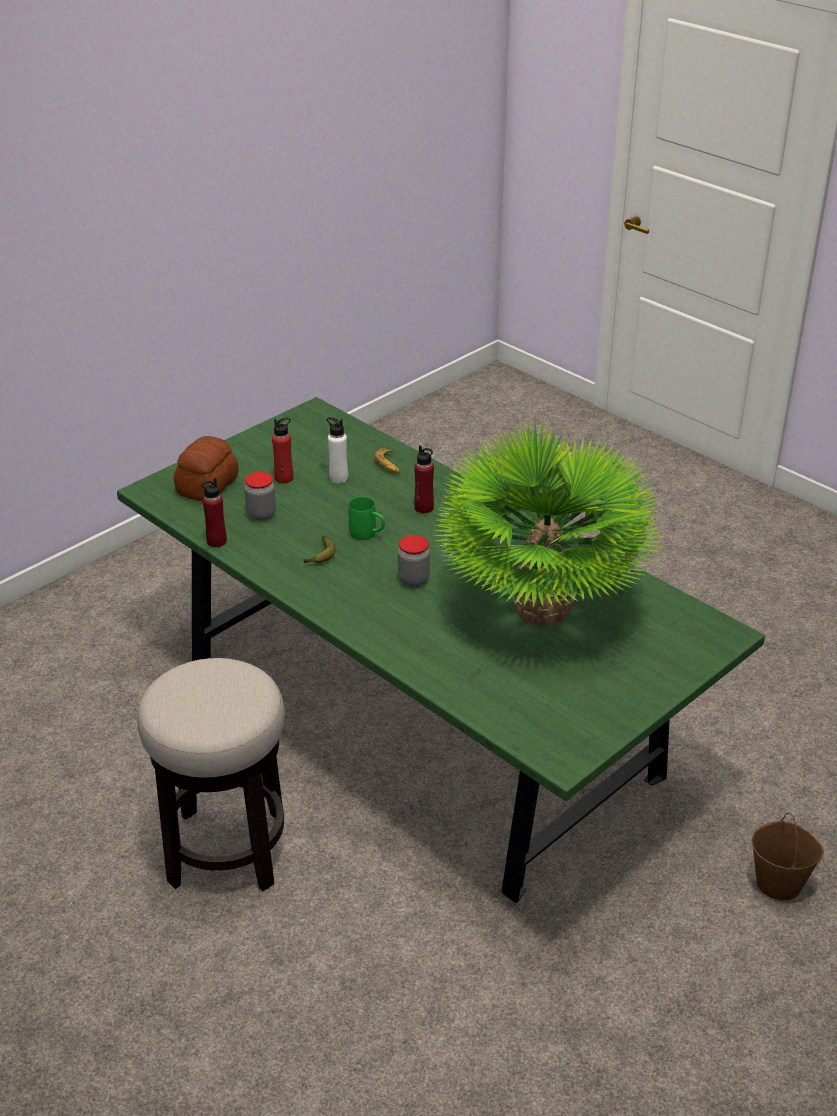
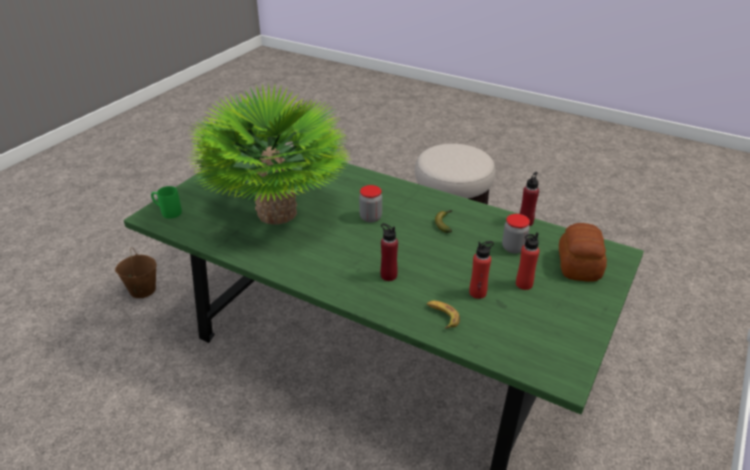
camera: 165 degrees right, 0 degrees up
white bottle [327,417,348,483] -> red bottle [469,241,494,299]
green mug [348,497,385,540] -> green mug moved to [151,186,182,219]

